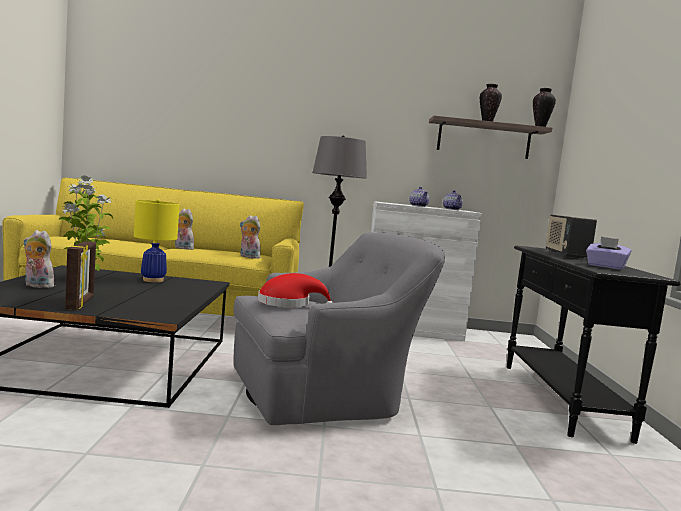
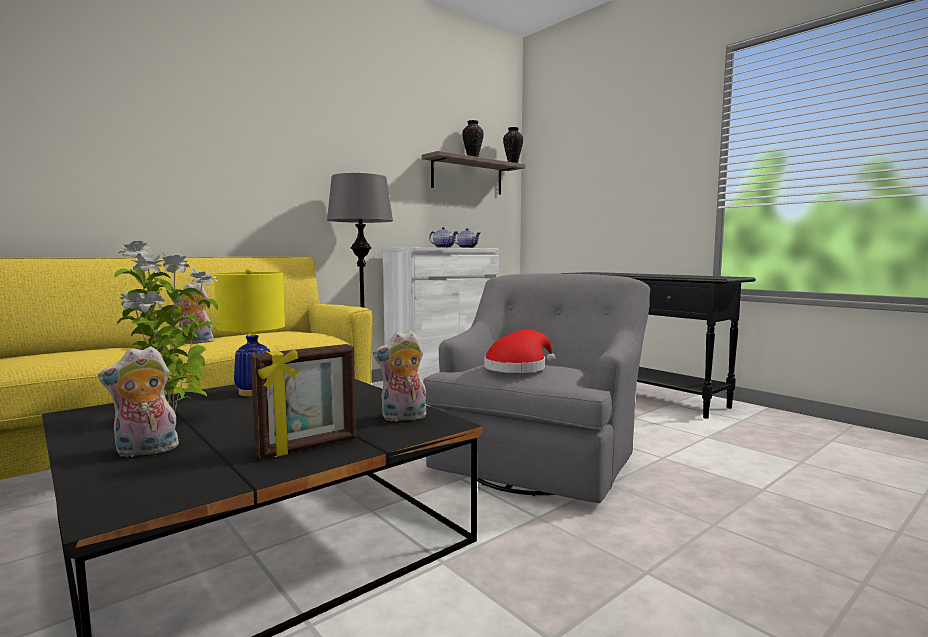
camera: 40 degrees left, 0 degrees up
picture frame [65,241,96,310] -> picture frame turned 105 degrees clockwise [250,344,356,459]
plush toy [239,215,261,259] -> plush toy moved to [373,331,426,421]
radio [546,215,597,259] -> none
purple tissue box [586,237,632,269] -> none

